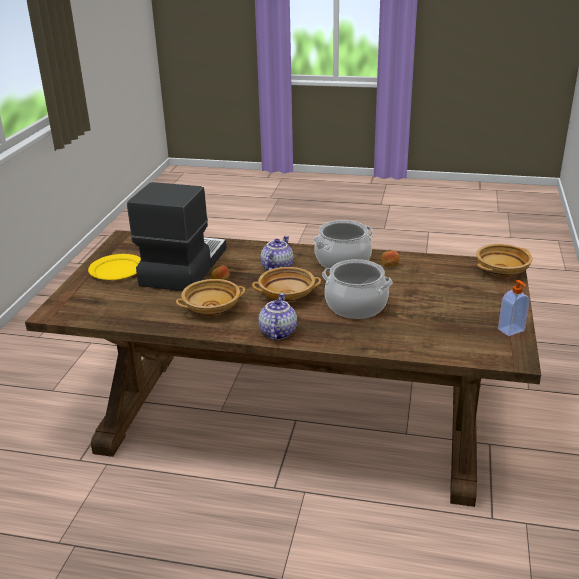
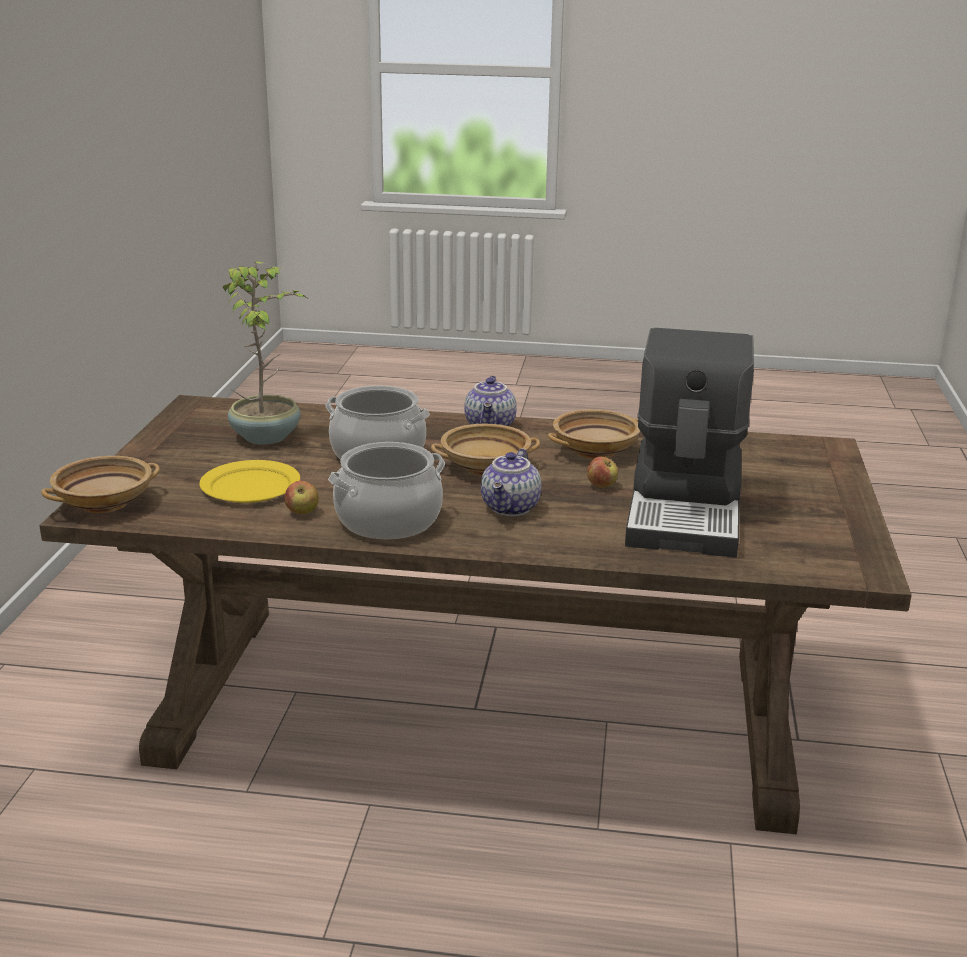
camera: 175 degrees right, 5 degrees down
yellow plate [88,254,141,280] -> yellow plate moved to [199,460,300,503]
soap dispenser [498,280,530,336] -> none
none -> potted plant [223,261,307,445]

